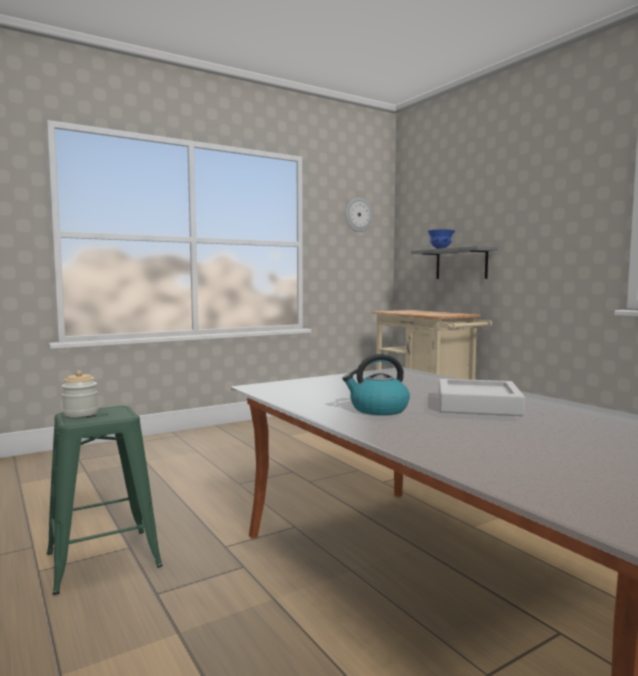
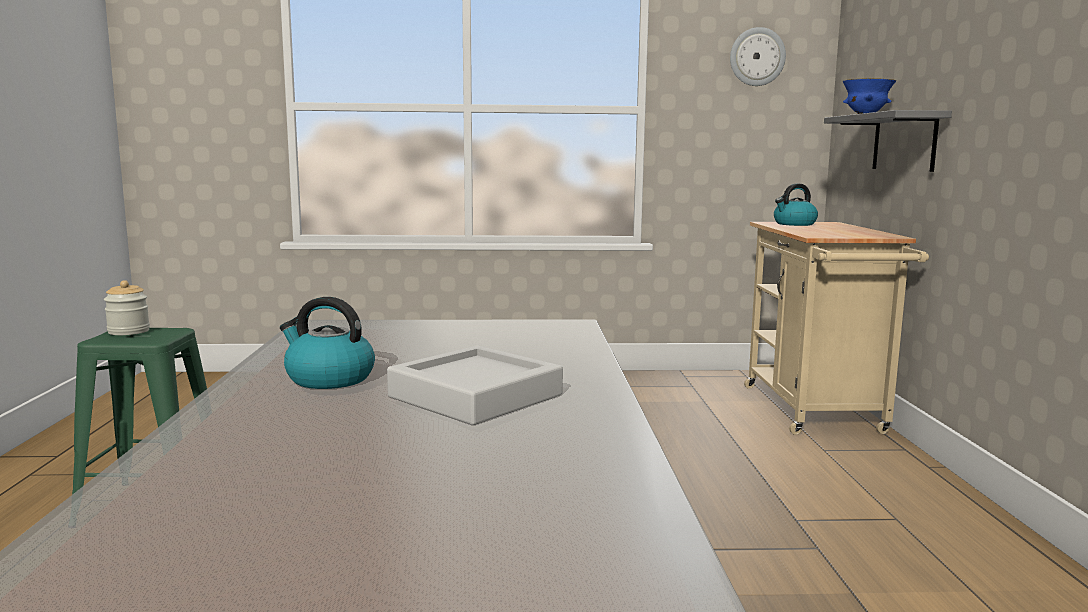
camera: 30 degrees right, 5 degrees up
none -> kettle [774,183,818,226]

